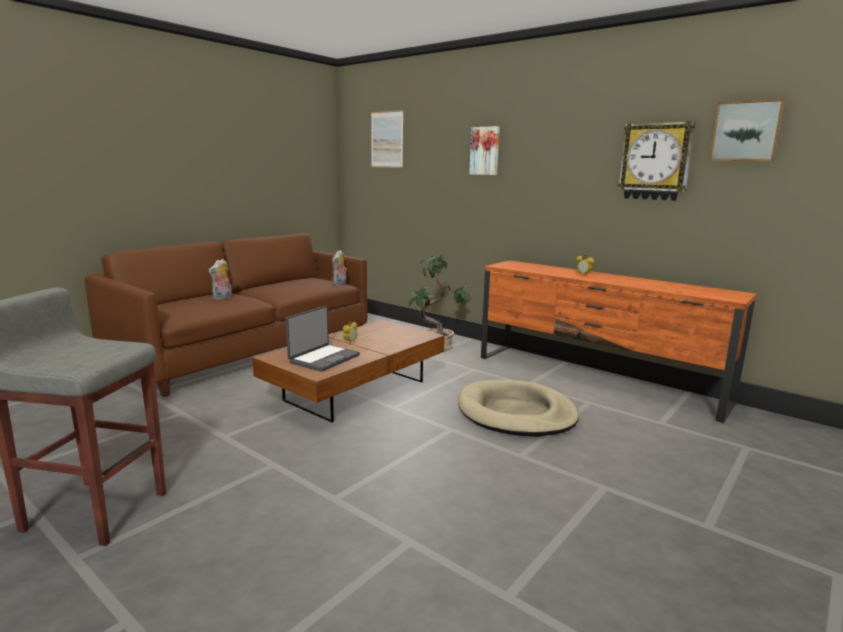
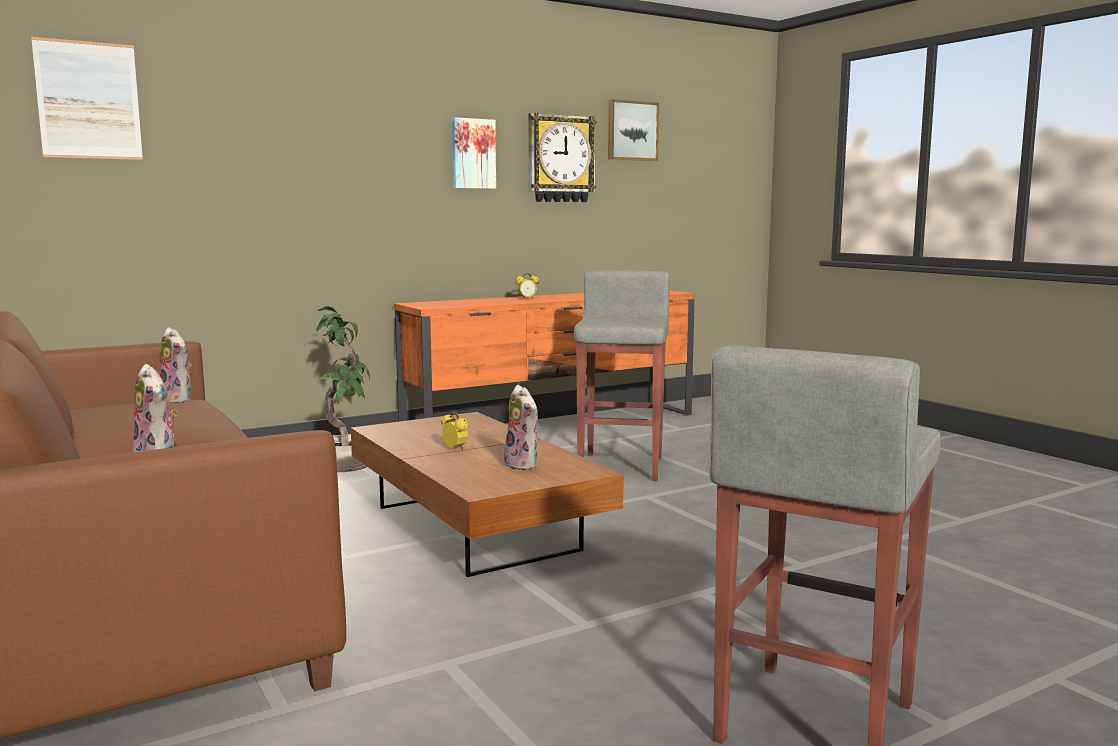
camera: 70 degrees left, 5 degrees down
laptop [286,306,360,372] -> plush toy [504,385,539,471]
beige dog bed [458,380,579,437] -> grey stool [574,270,670,481]
picture [469,126,500,175] -> picture moved to [452,117,496,189]

